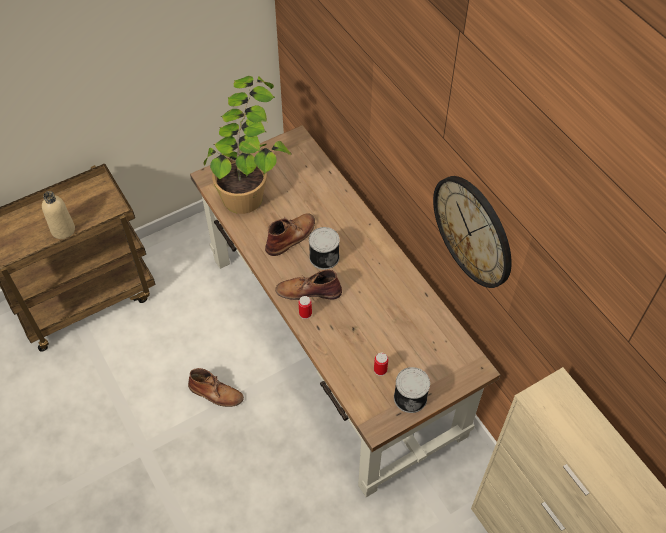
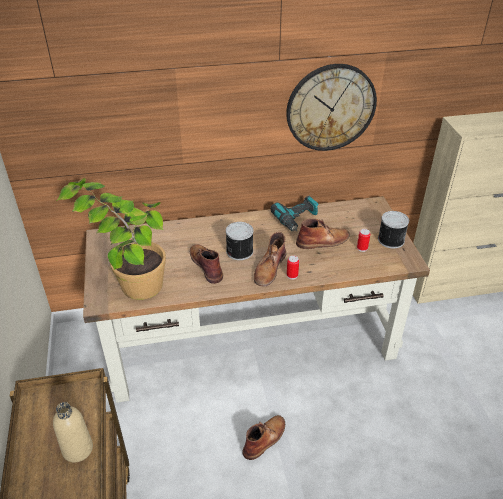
camera: 70 degrees left, 15 degrees down
none -> power drill [271,196,318,231]
none -> brown boot [296,219,350,249]

